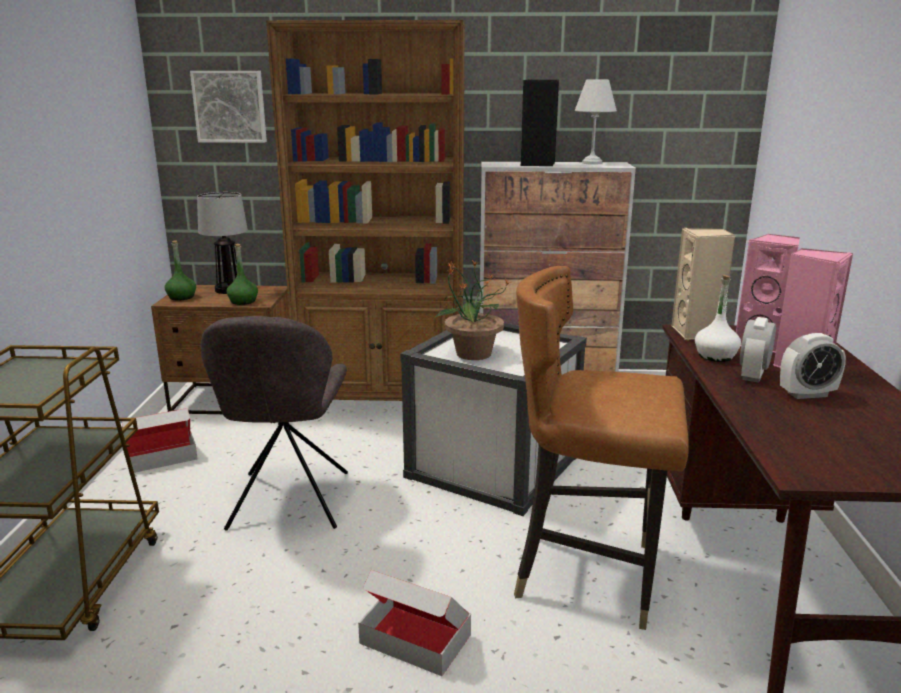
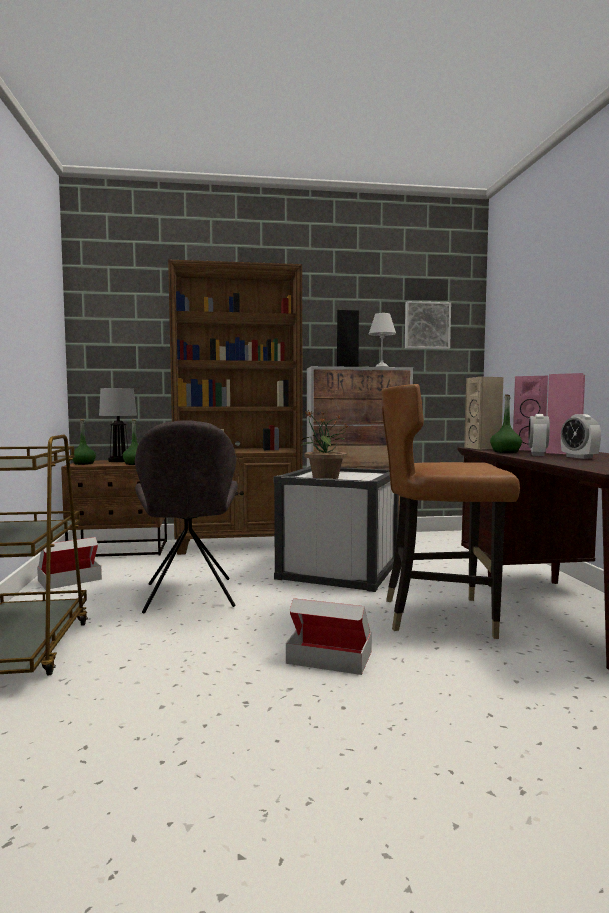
camera: 10 degrees left, 15 degrees down
picture [190,71,267,143] -> picture moved to [405,301,451,349]
white bottle [695,275,741,362] -> green bottle [490,394,522,453]
alarm clock [780,333,846,399] -> alarm clock turned 90 degrees clockwise [561,414,601,459]

